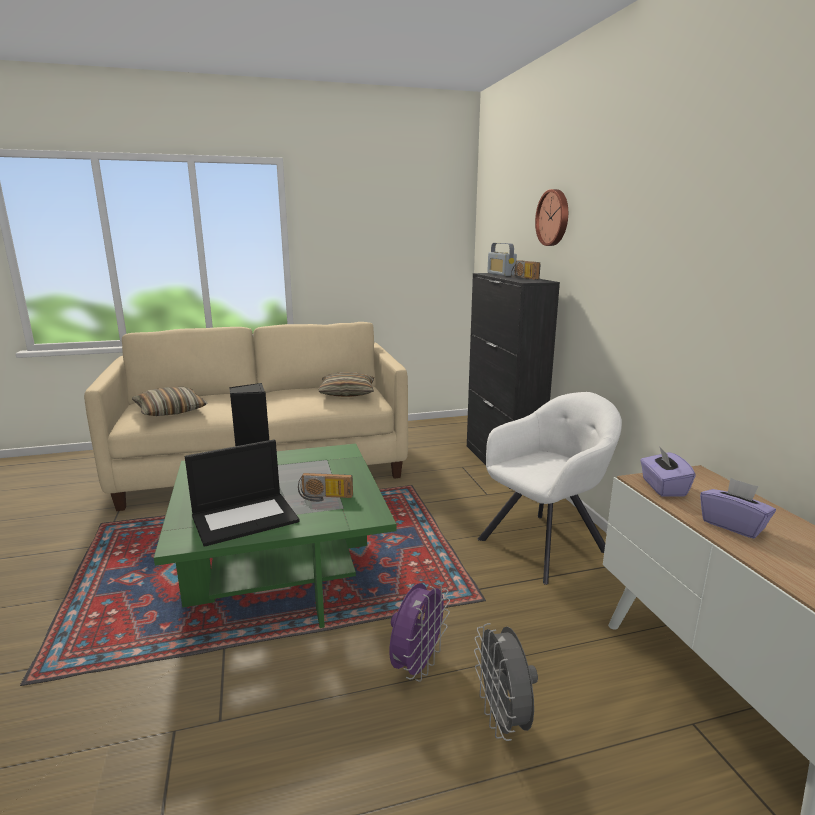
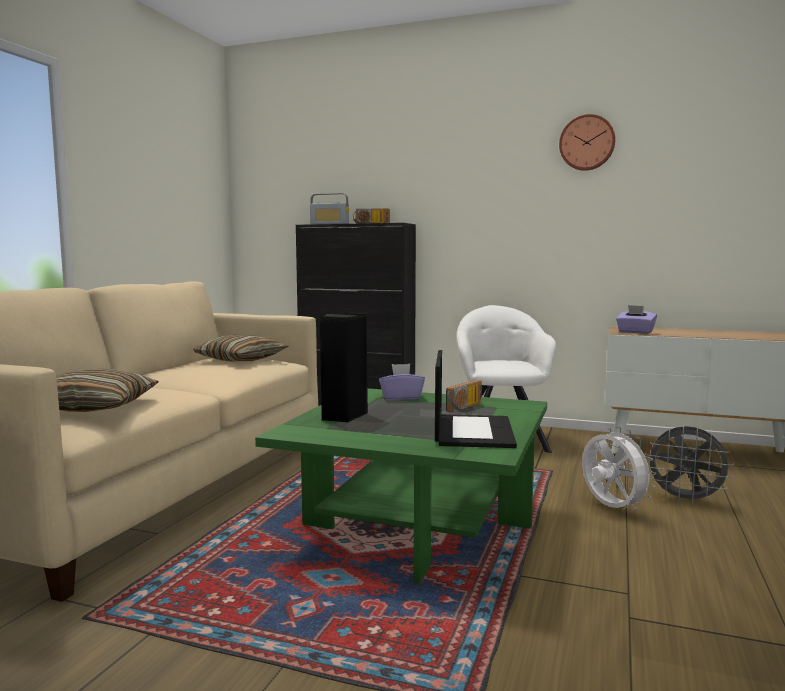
camera: 55 degrees left, 10 degrees down
purple fan [390,582,450,682] -> white fan [582,427,656,510]
wall clock [535,189,568,246] -> wall clock moved to [559,114,615,171]
purple tissue box [700,478,776,539] -> purple tissue box moved to [379,364,425,400]

